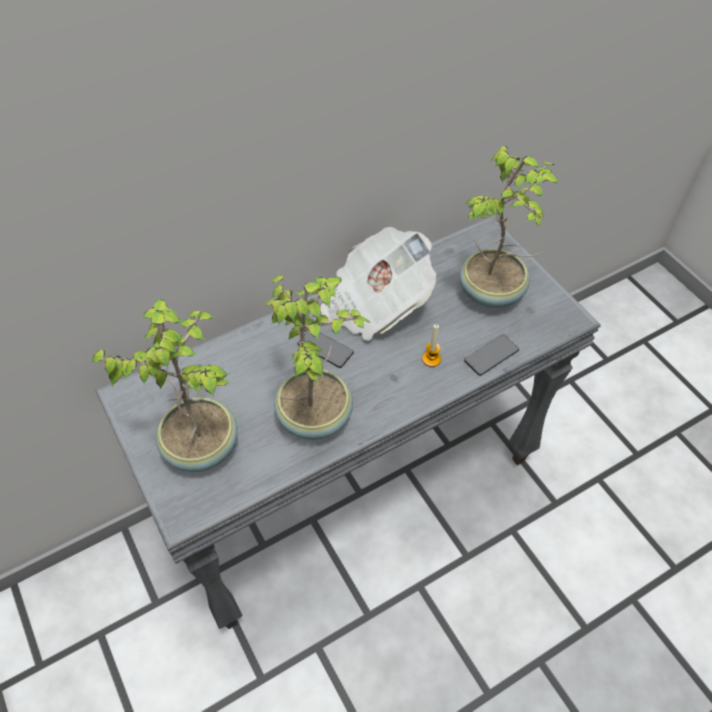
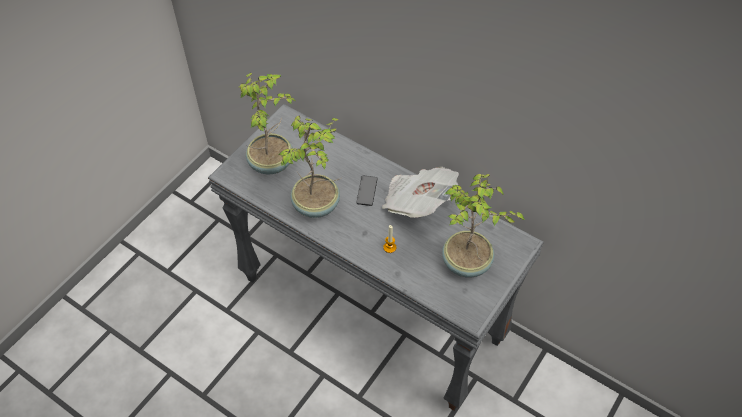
camera: 65 degrees right, 0 degrees up
phone [464,334,519,376] -> none

